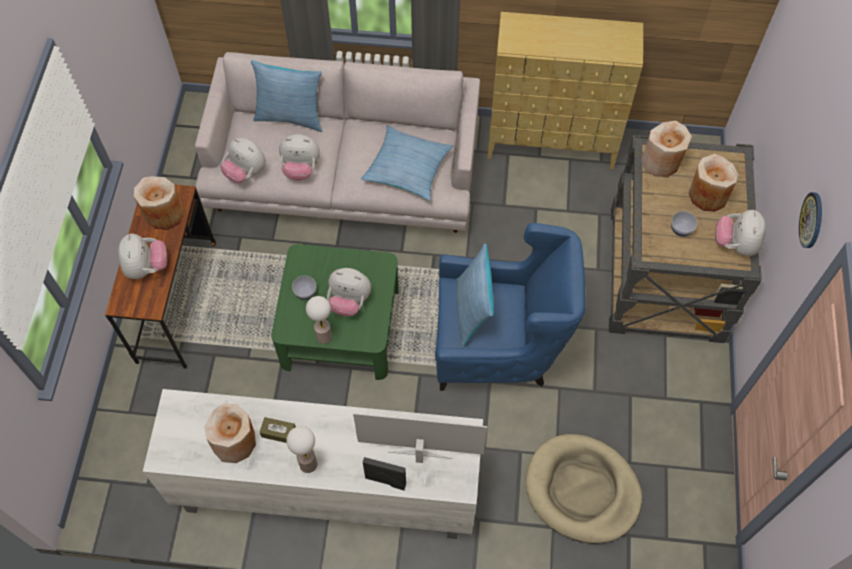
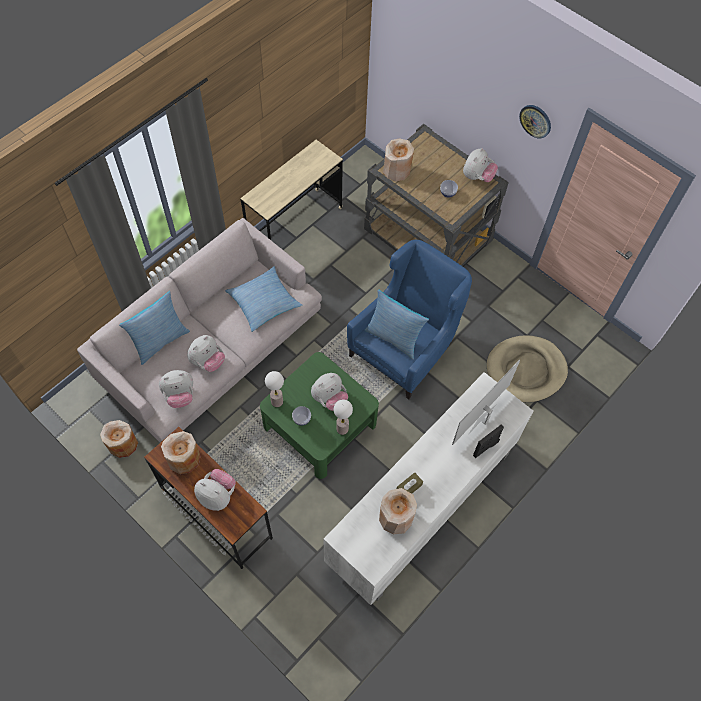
camera: 55 degrees left, 0 degrees up
table lamp [286,426,317,473] -> table lamp moved to [265,371,284,407]
beige dresser [487,12,643,169] -> beige desk [241,140,343,240]
beige vase [689,154,739,212] -> beige vase moved to [100,420,138,458]
plush toy [715,210,766,256] -> plush toy turned 105 degrees counterclockwise [463,148,498,182]

